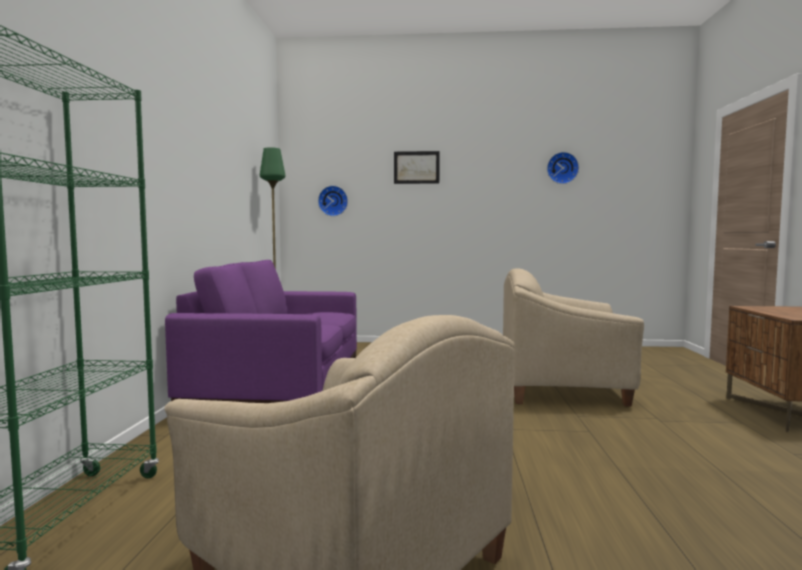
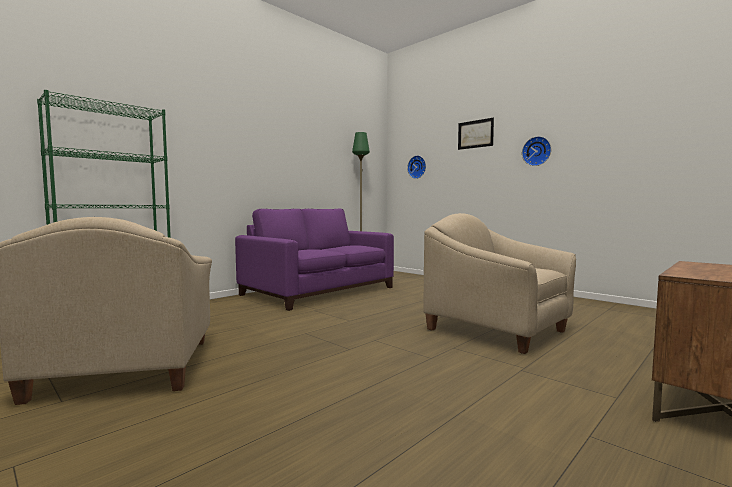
camera: 40 degrees right, 0 degrees up
wall clock [547,152,579,184] -> wall clock moved to [522,136,551,166]

